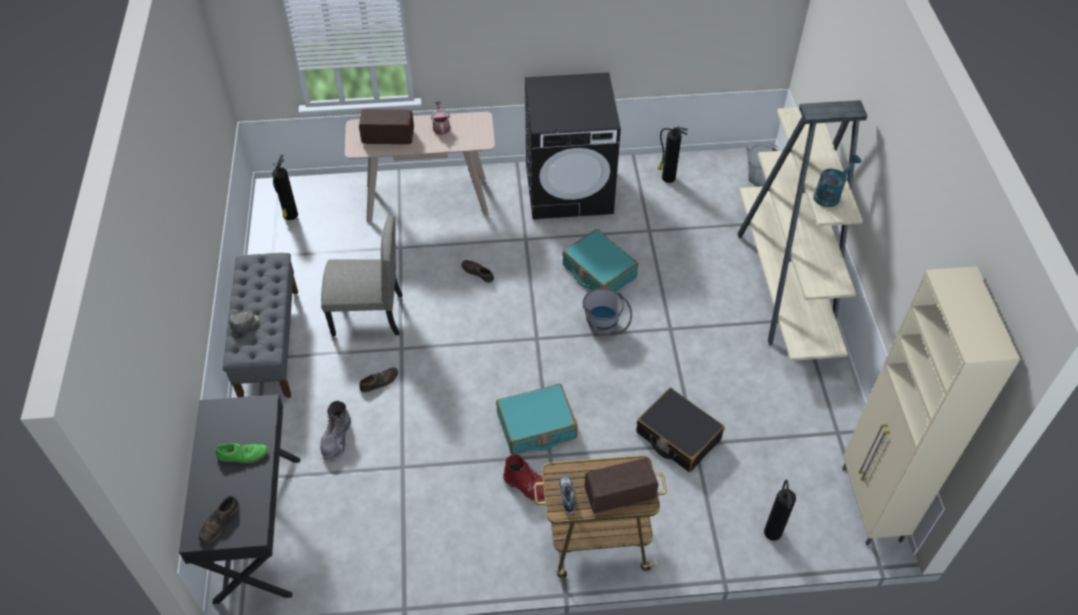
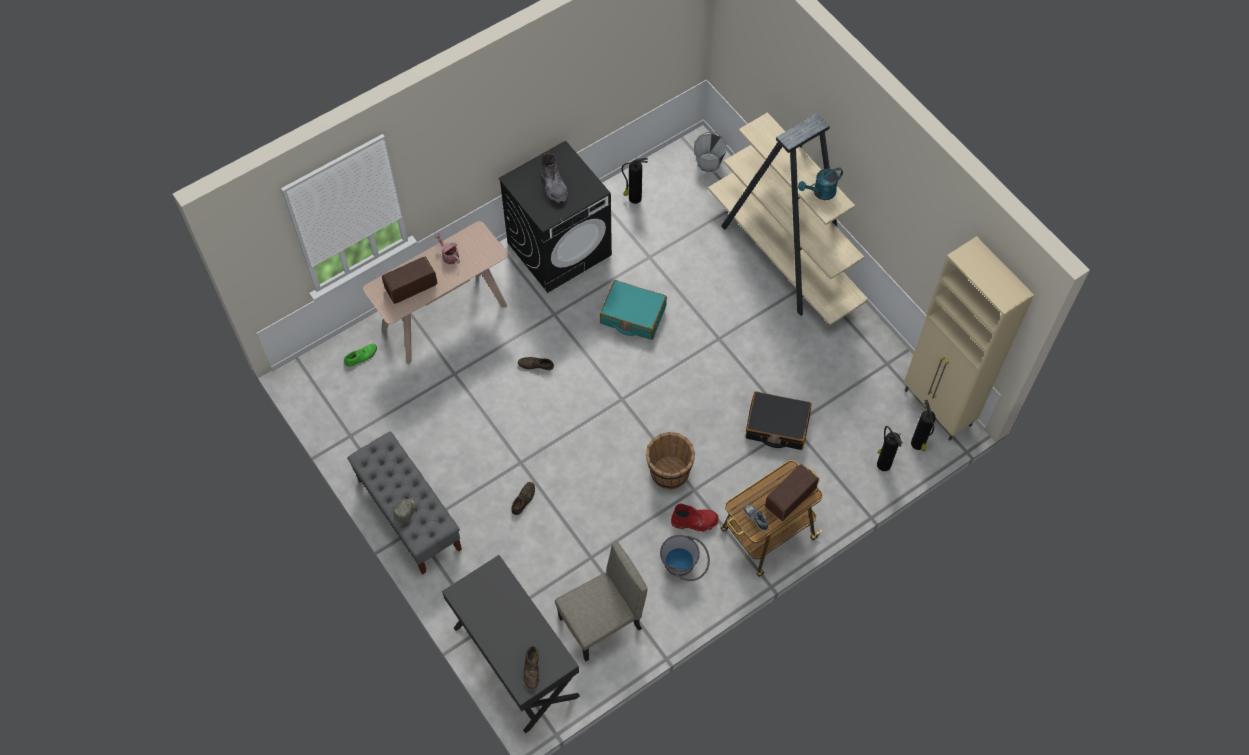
camera: 30 degrees left, 10 degrees up
green shoe [216,443,268,463] -> green shoe moved to [344,344,377,367]
fire extinguisher [272,155,298,220] -> fire extinguisher moved to [911,400,936,451]
grey boot [320,401,351,462] -> grey boot moved to [542,153,568,203]
beige chair [321,216,403,336] -> beige chair moved to [555,542,648,661]
turquoise suitcase [496,384,577,454] -> brown bucket [646,432,695,489]
grey bucket [583,288,632,336] -> grey bucket moved to [660,535,710,581]
turquoise watering can [813,154,861,207] -> turquoise watering can turned 135 degrees counterclockwise [798,167,843,200]

